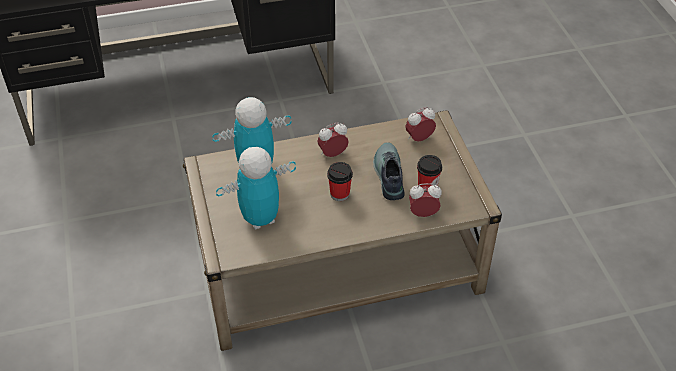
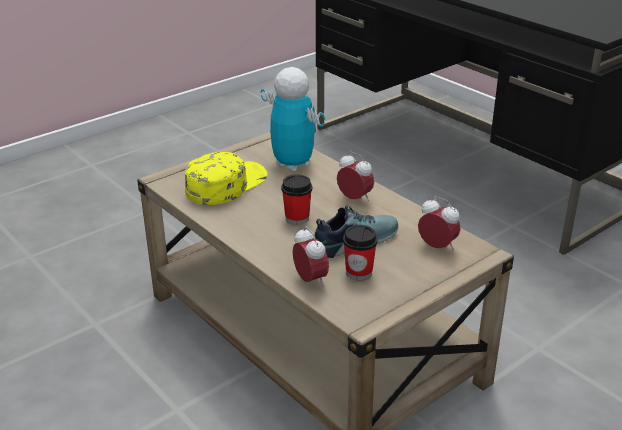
camera: 65 degrees right, 15 degrees down
toy robot [216,146,296,230] -> yellow cap [185,152,267,205]

